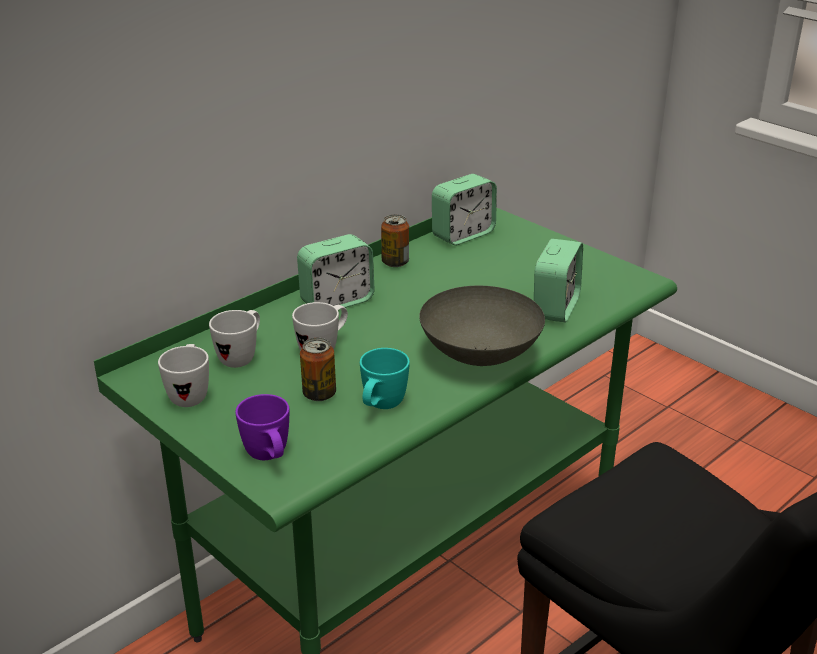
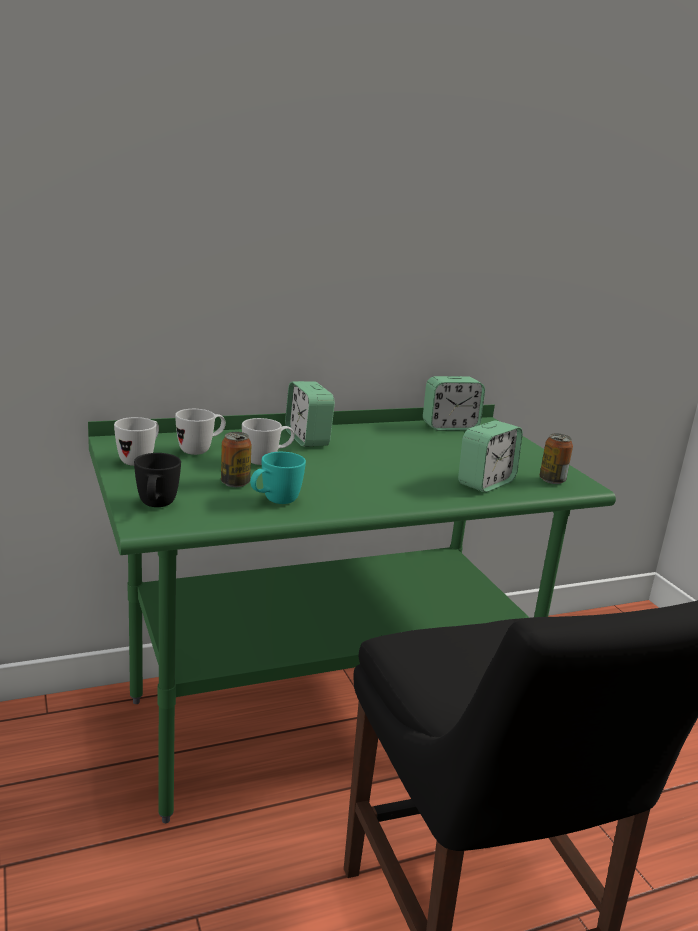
camera: 20 degrees right, 10 degrees down
purple mug [235,394,289,460] -> black mug [134,453,181,507]
alarm clock [297,234,374,308] -> alarm clock turned 75 degrees clockwise [285,381,335,447]
can [381,215,409,267] -> can moved to [540,433,573,484]
grey bowl [419,286,545,366] -> none

